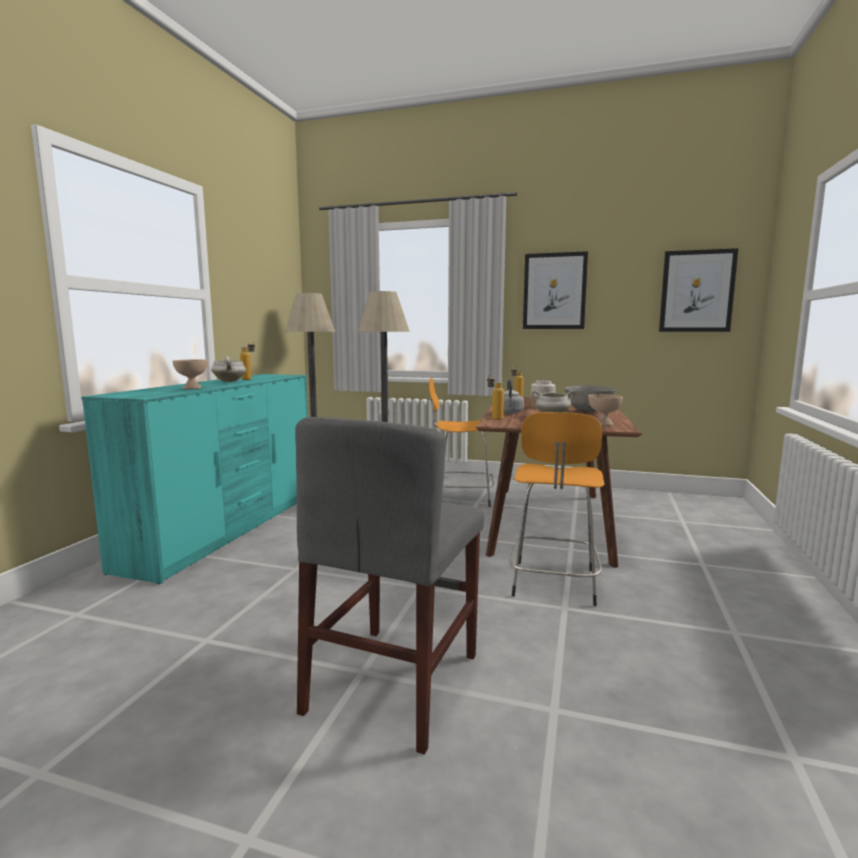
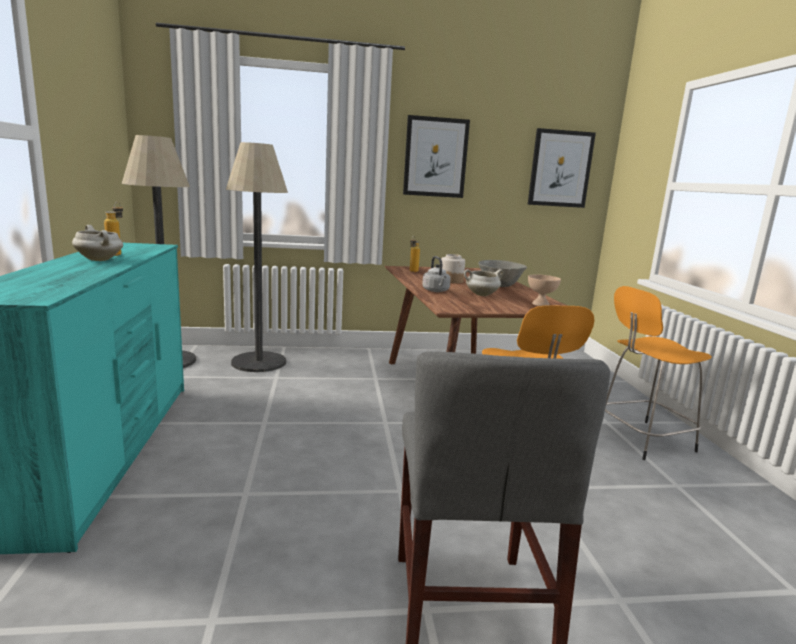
camera: 25 degrees left, 5 degrees up
beige bowl [172,360,208,389] -> none
orange stool [429,378,494,507] -> orange stool moved to [605,286,712,460]
bottle [487,373,504,420] -> none

